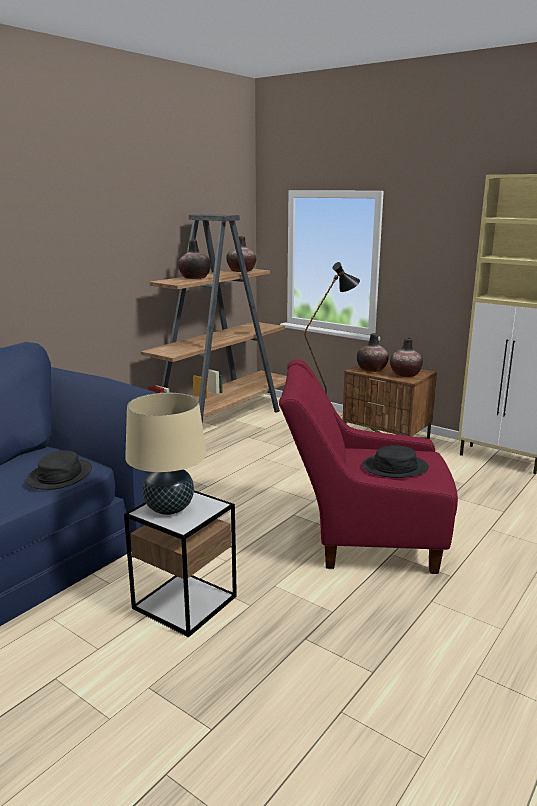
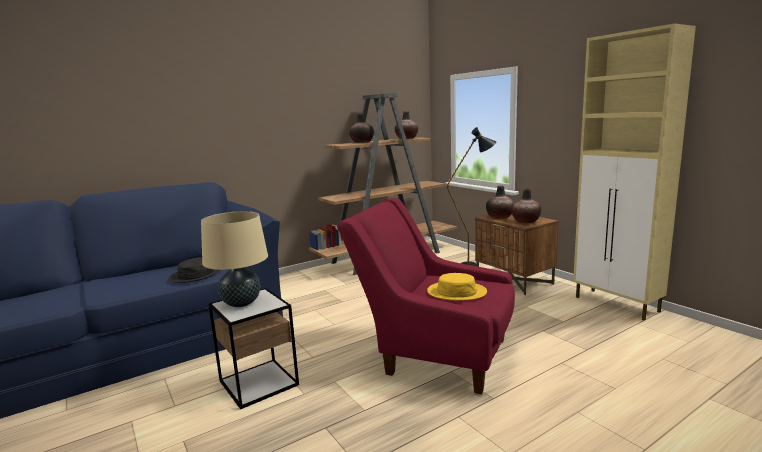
camera: 20 degrees right, 5 degrees down
black hat [362,445,429,478] -> yellow hat [427,273,487,301]

